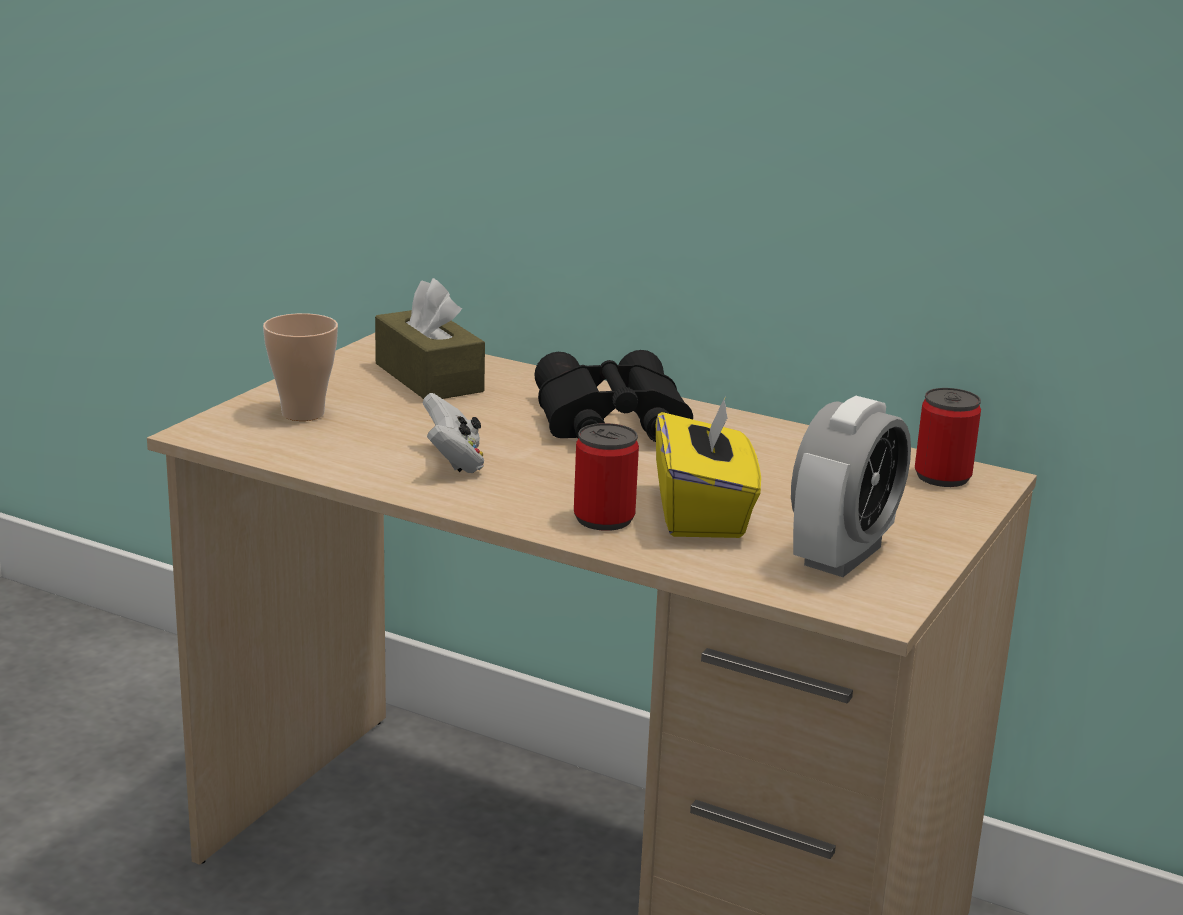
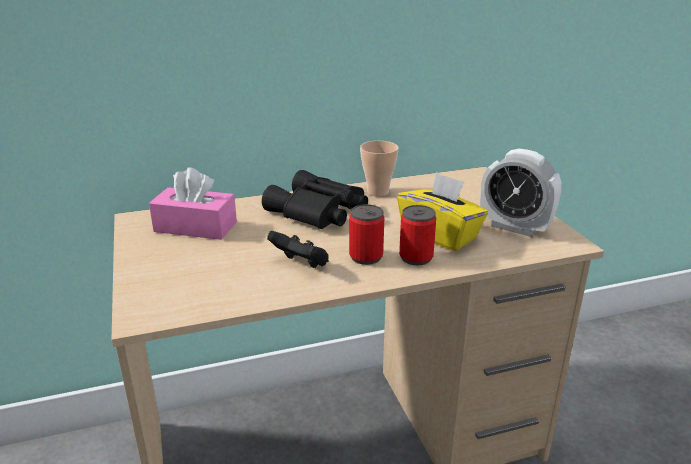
camera: 45 degrees left, 5 degrees up
cup [263,313,338,421] -> cup moved to [360,141,399,197]
brown tissue box [375,278,485,399] -> pink tissue box [149,168,237,240]
white game controller [422,393,484,473] -> black game controller [267,231,329,268]
alarm clock [791,396,911,577] -> alarm clock turned 135 degrees clockwise [480,149,561,237]
can [915,388,981,487] -> can moved to [349,204,384,265]

